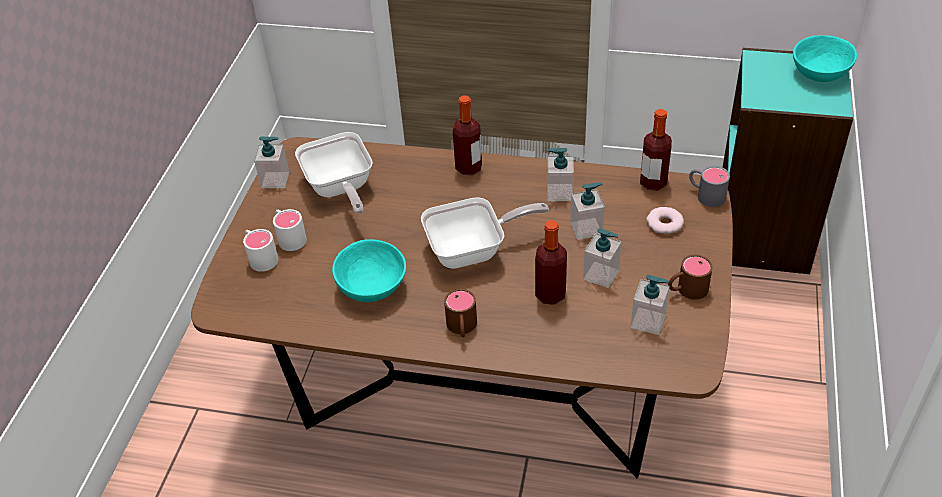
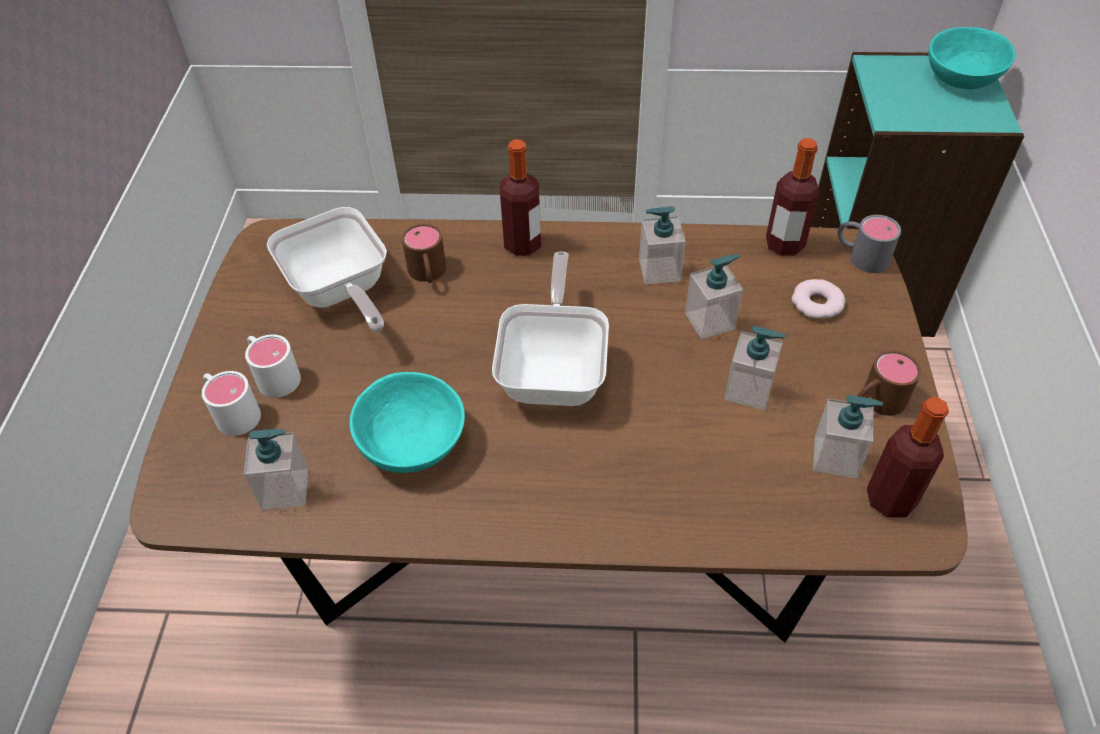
camera: 10 degrees left, 5 degrees up
soap dispenser [254,136,289,188] -> soap dispenser moved to [244,429,308,510]
frying pan [421,197,549,269] -> frying pan turned 60 degrees counterclockwise [492,252,609,406]
brown mug [444,289,477,337] -> brown mug moved to [402,224,446,283]
bottle [535,220,567,305] -> bottle moved to [866,397,949,518]

